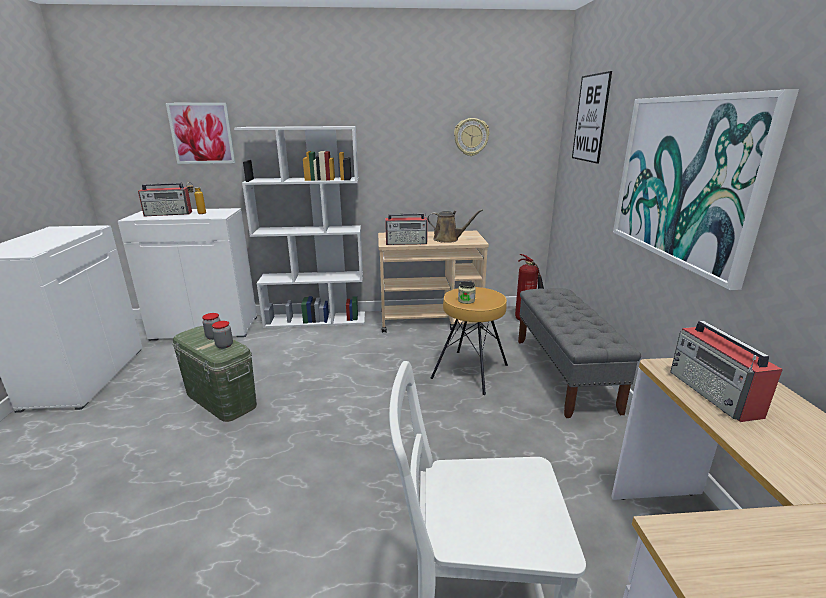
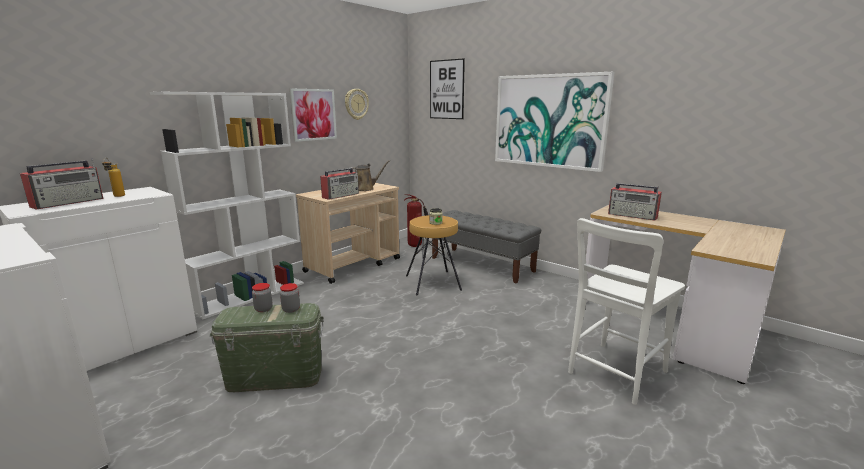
camera: 45 degrees left, 5 degrees down
picture [166,103,236,164] -> picture moved to [290,89,337,142]

